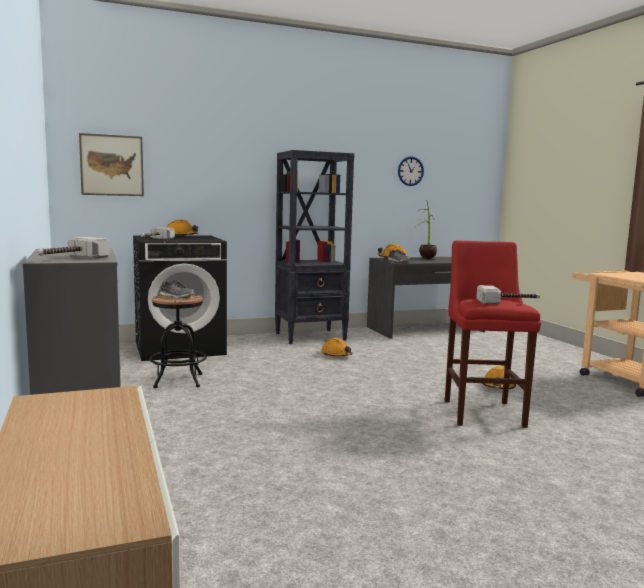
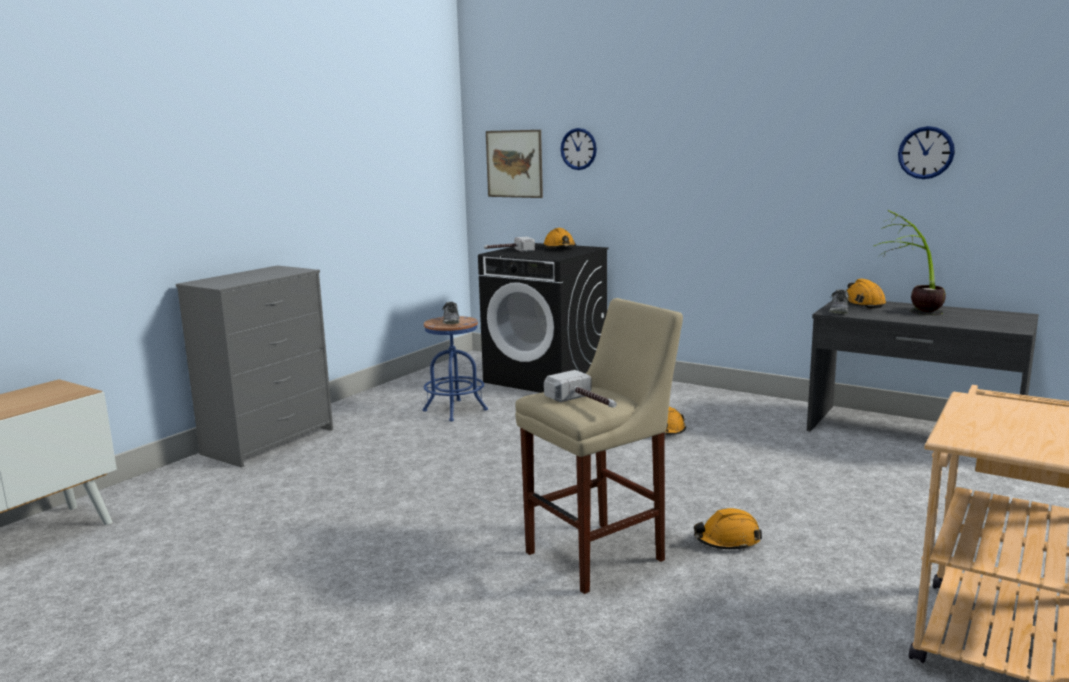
camera: 55 degrees right, 5 degrees up
hammer [36,237,110,259] -> none
black stool [149,295,207,388] -> blue stool [423,316,488,422]
black bookcase [275,150,354,344] -> none
red stool [445,240,541,428] -> beige stool [515,298,683,594]
none -> wall clock [561,128,597,170]

